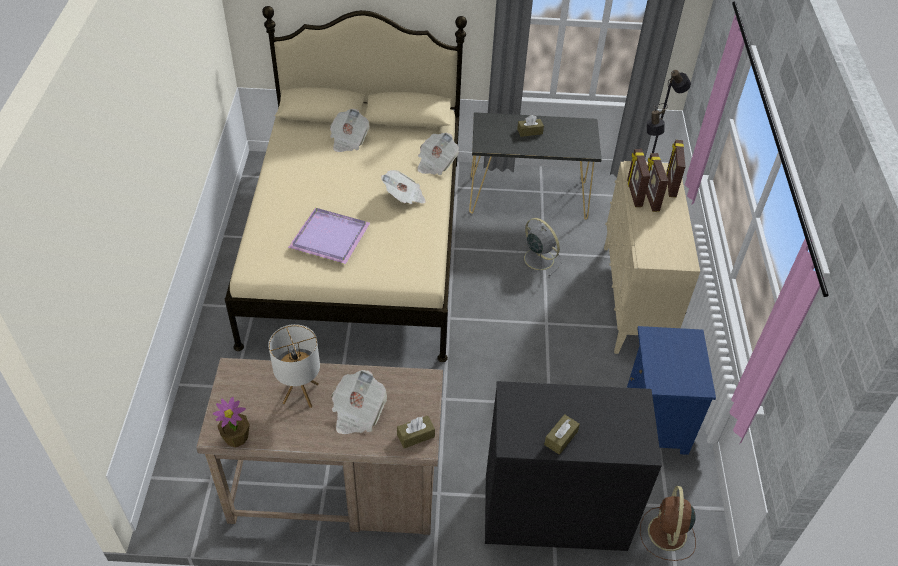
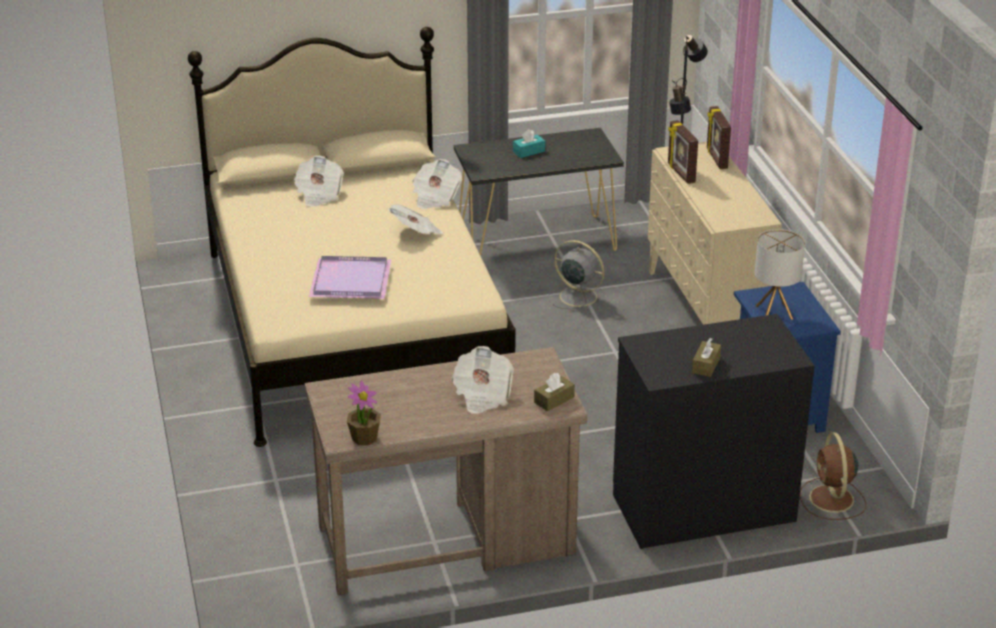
camera: 15 degrees left, 15 degrees down
table lamp [268,324,320,408] -> table lamp moved to [755,229,805,320]
brown tissue box [517,115,544,137] -> turquoise tissue box [513,129,545,158]
picture frame [646,153,669,212] -> none

